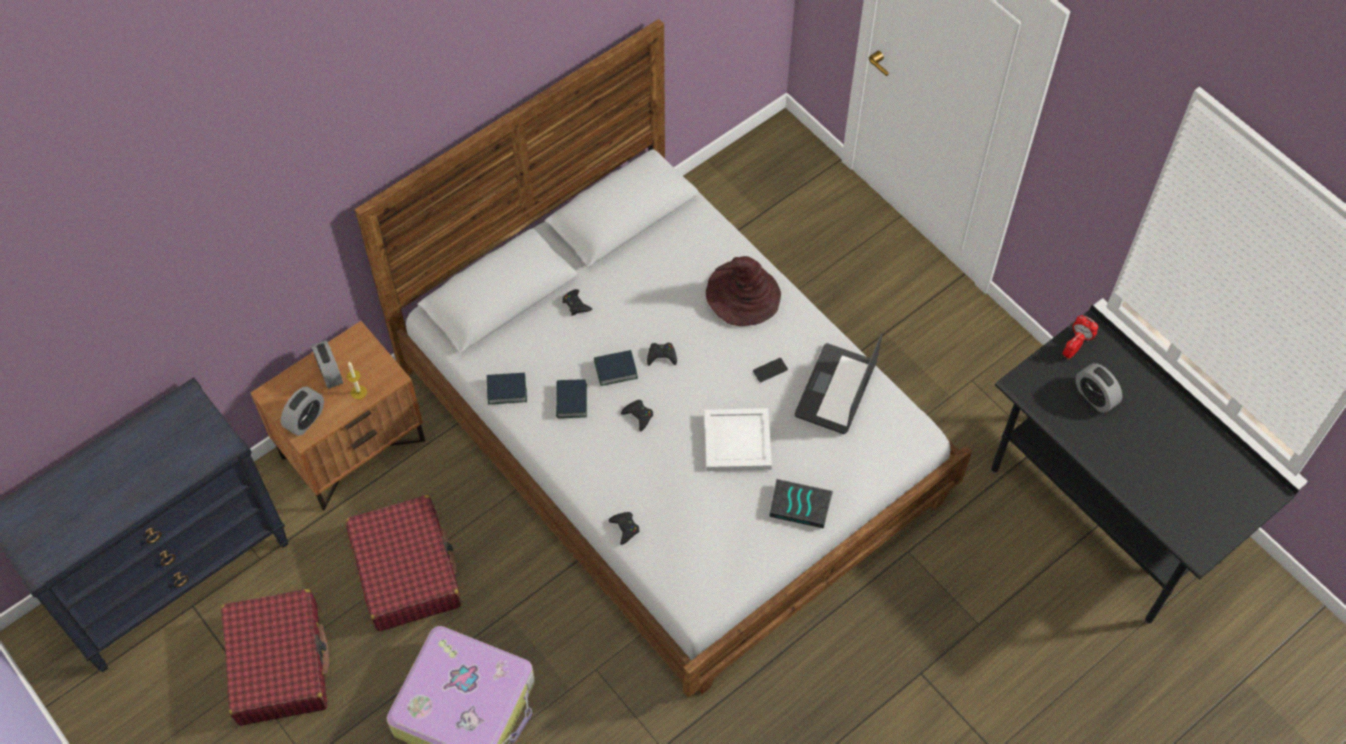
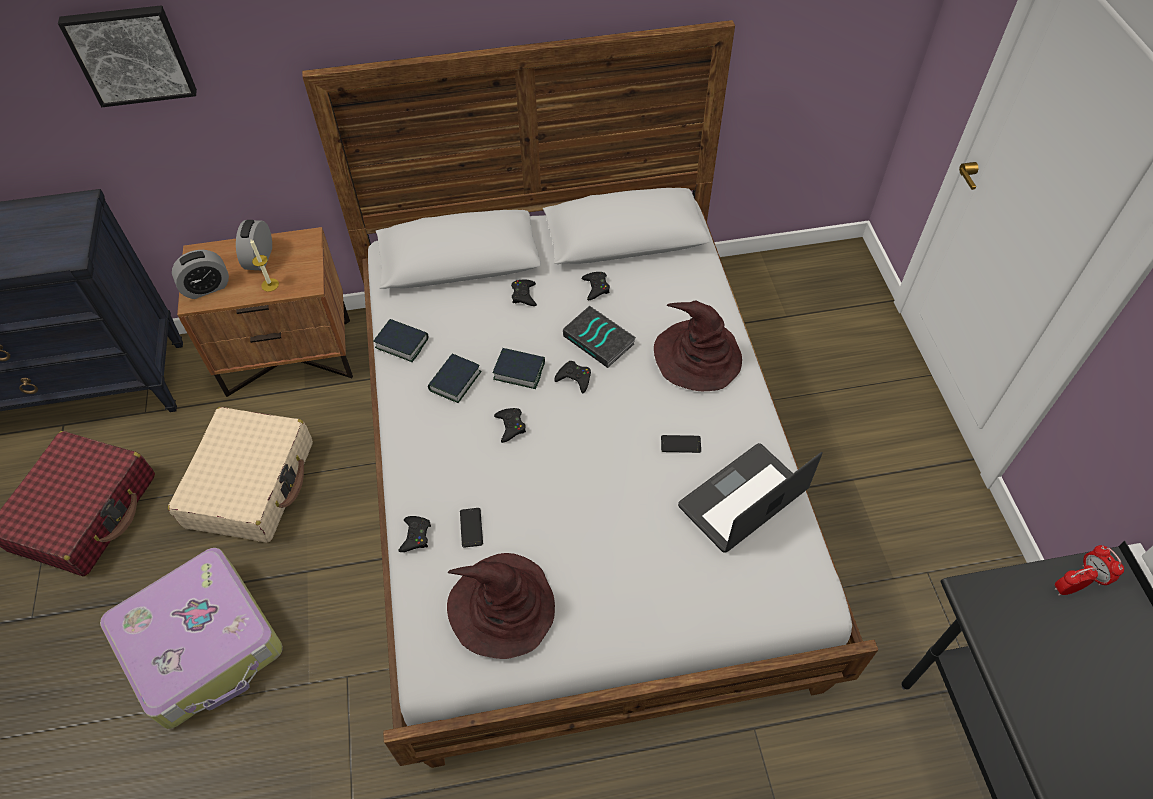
camera: 30 degrees right, 5 degrees down
red suitcase [346,495,461,632] -> beige suitcase [168,407,313,543]
white tray [704,408,772,471] -> none
book [769,479,833,529] -> book moved to [563,306,636,368]
alarm clock [1076,363,1122,413] -> none
none -> picture [58,5,197,107]
none -> brown hat [447,553,555,659]
none -> phone [460,508,483,548]
none -> black game controller [582,272,610,300]

